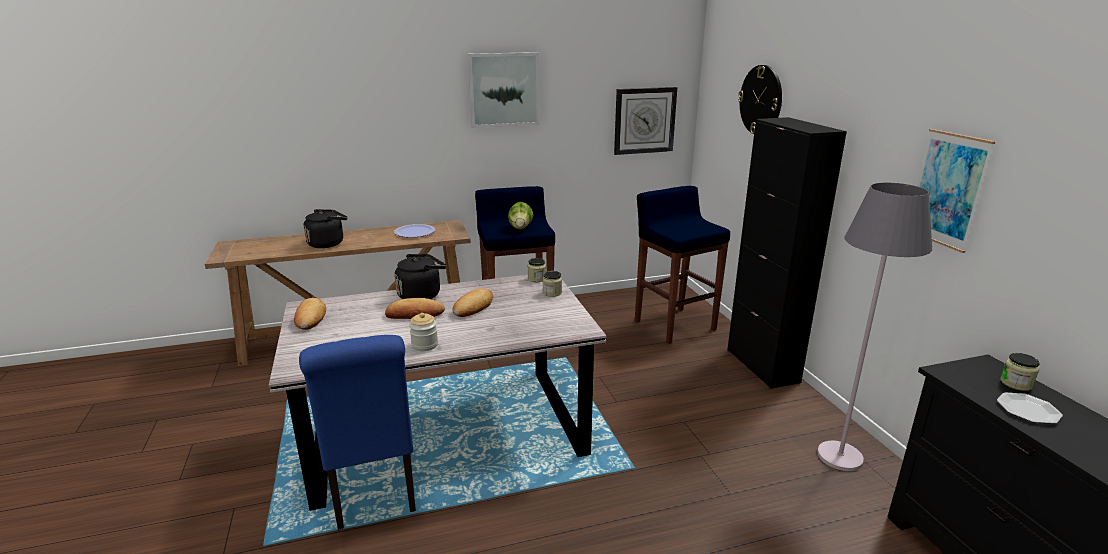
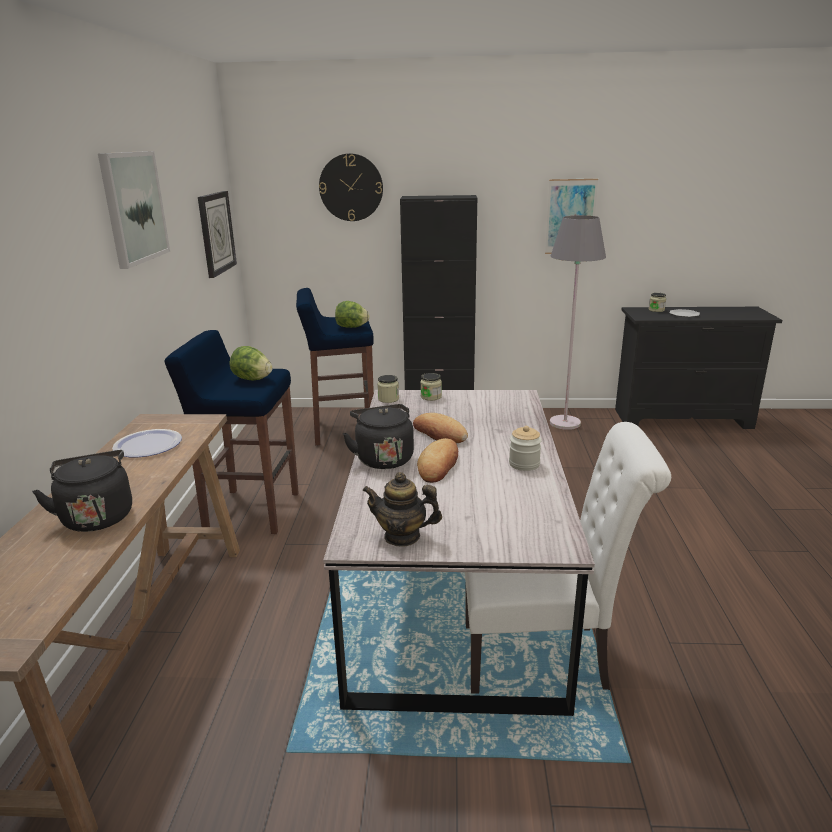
camera: 70 degrees left, 0 degrees up
bread [294,298,326,330] -> teapot [362,472,442,547]
blue chair [299,335,416,531] -> white chair [465,422,671,694]
none -> lettuce [335,301,370,328]

